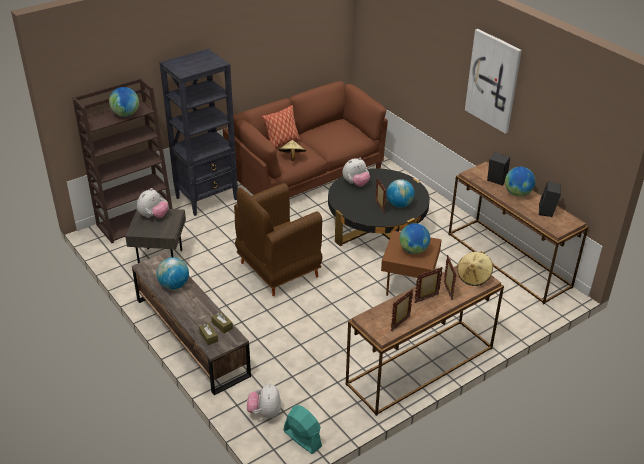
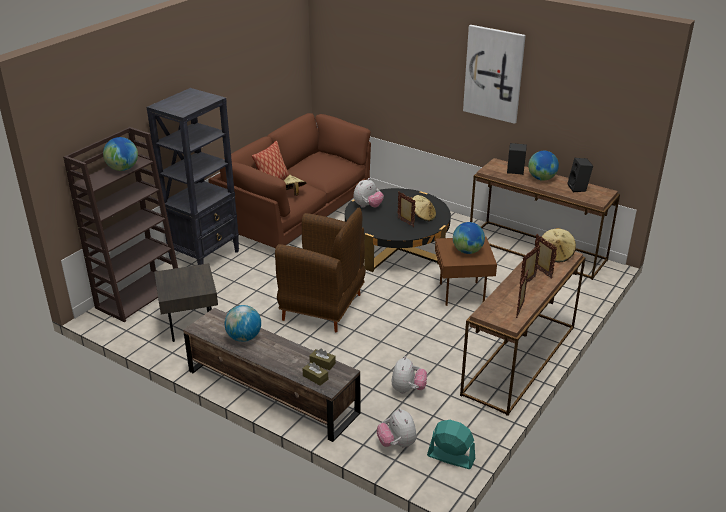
camera: 20 degrees left, 5 degrees down
plush toy [137,188,168,218] -> plush toy moved to [391,356,427,394]
brown armchair [234,183,323,296] -> brown armchair turned 105 degrees counterclockwise [275,208,366,332]
globe [387,179,415,207] -> beige hat [411,195,436,221]

